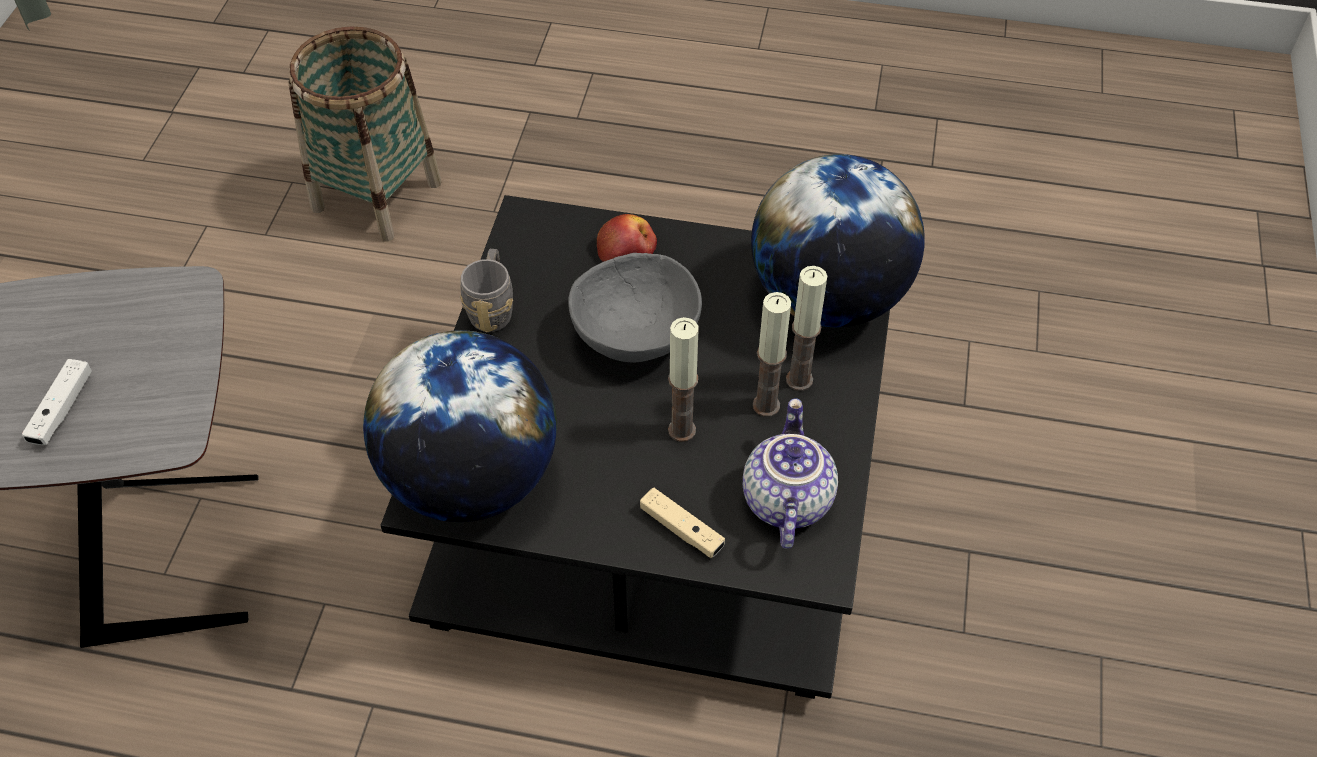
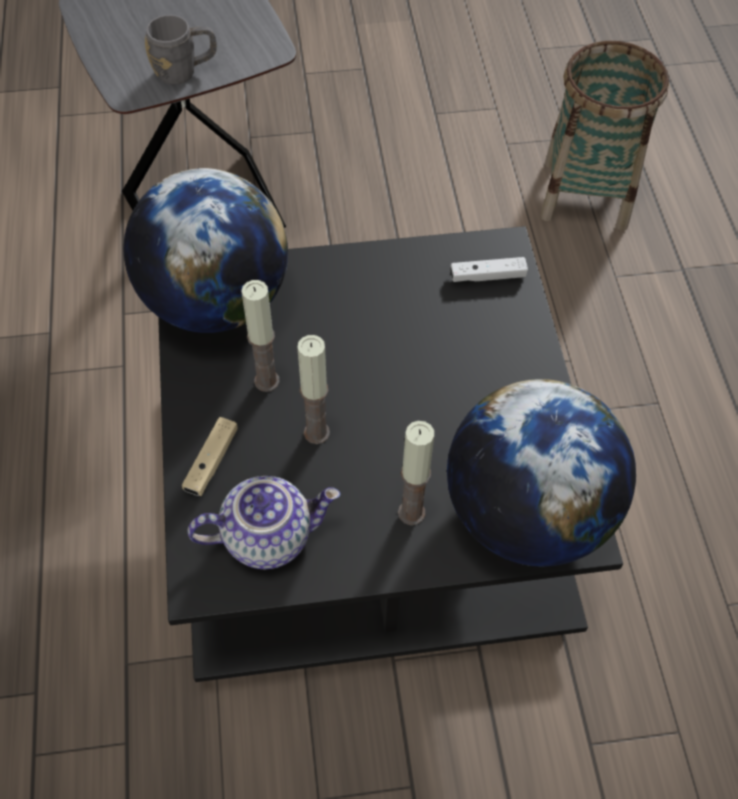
camera: 70 degrees right, 5 degrees up
white game controller [21,359,92,445] -> white game controller moved to [450,257,528,282]
grey mug [460,249,513,332] -> grey mug moved to [145,15,217,85]
grey bowl [568,253,702,362] -> none
apple [597,214,657,262] -> none
candle [753,292,791,417] -> candle moved to [241,280,280,392]

